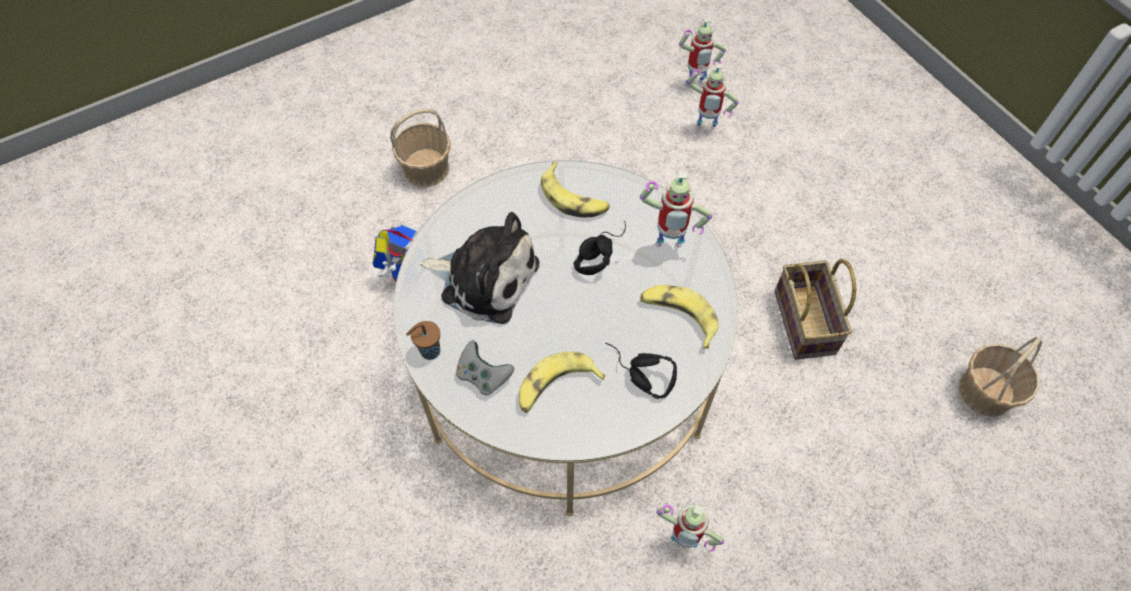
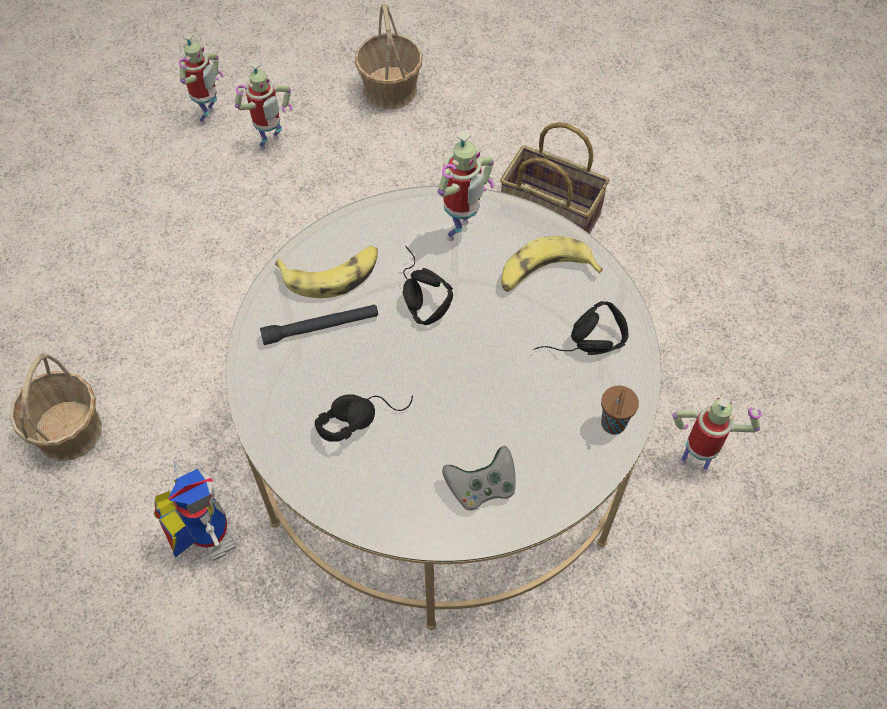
camera: 55 degrees left, 0 degrees up
brown cup [406,321,440,360] -> brown cup moved to [601,386,639,435]
plush toy [420,212,539,324] -> black headphones [315,394,413,442]
banana [519,352,605,413] -> none
toy robot [656,505,724,552] -> toy robot turned 120 degrees counterclockwise [672,397,762,474]
basket [959,337,1042,417] -> basket moved to [355,4,423,109]
none -> black flashlight [260,305,378,345]

